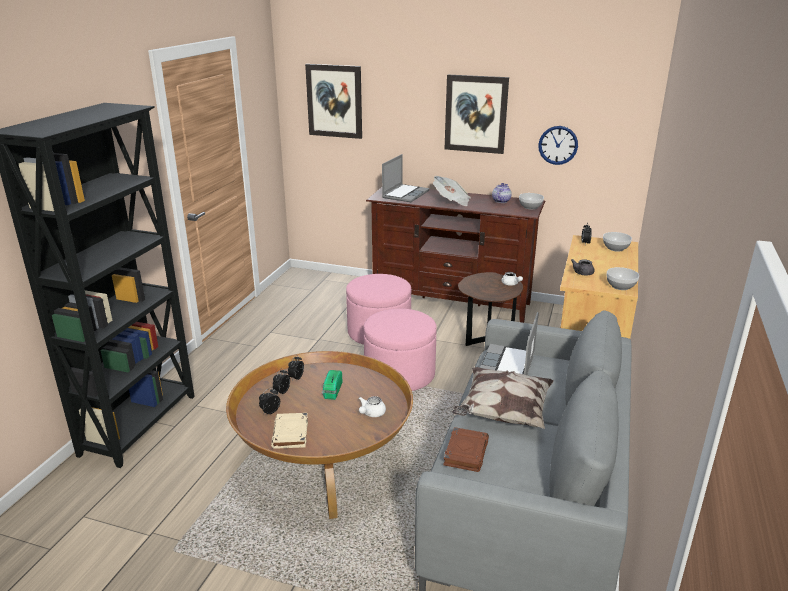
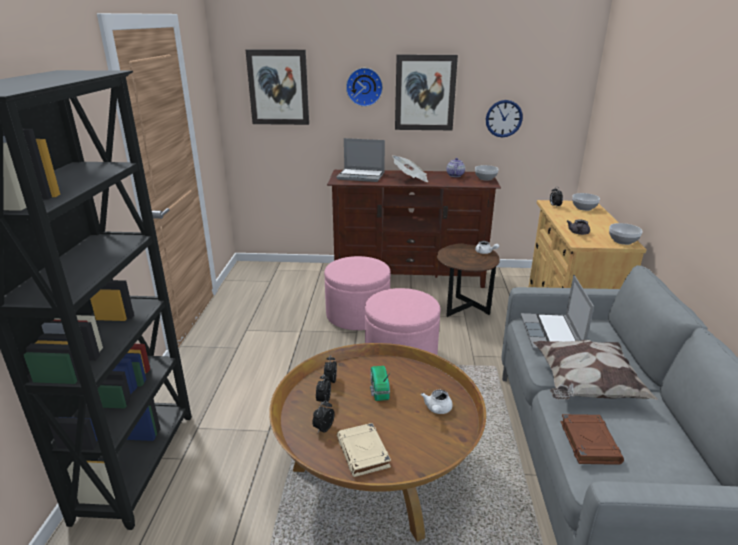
camera: 15 degrees left, 0 degrees up
laptop [382,154,430,202] -> laptop turned 90 degrees clockwise [336,138,385,182]
none -> wall clock [346,68,383,107]

